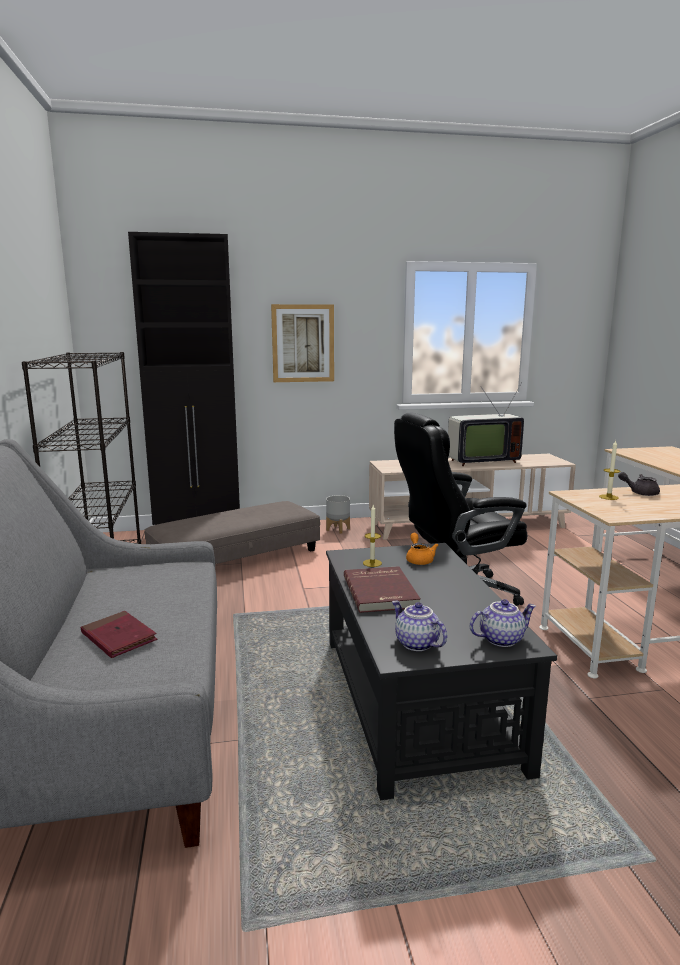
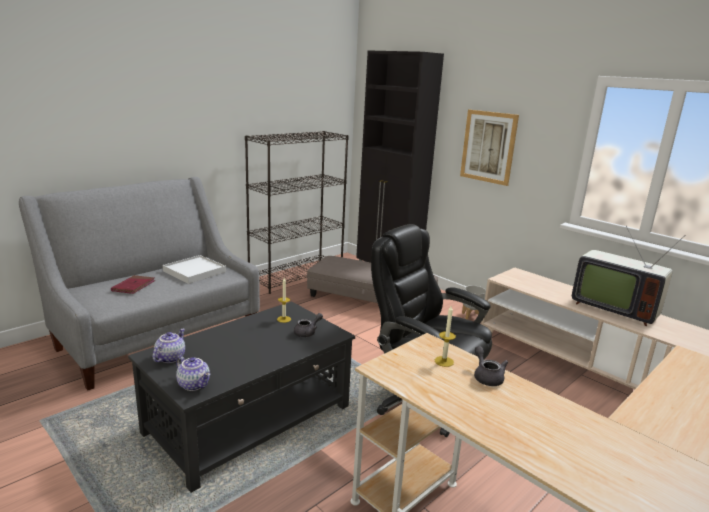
camera: 55 degrees right, 5 degrees up
red book [344,566,421,613] -> none
orange teapot [406,533,438,565] -> grey teapot [294,313,323,337]
none -> white tray [163,255,226,284]

